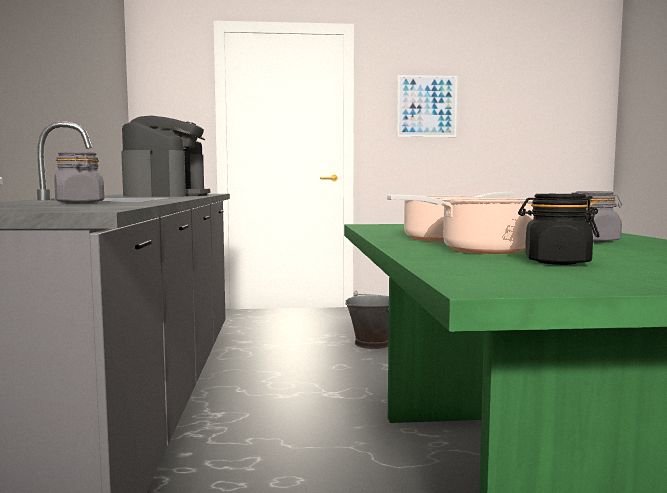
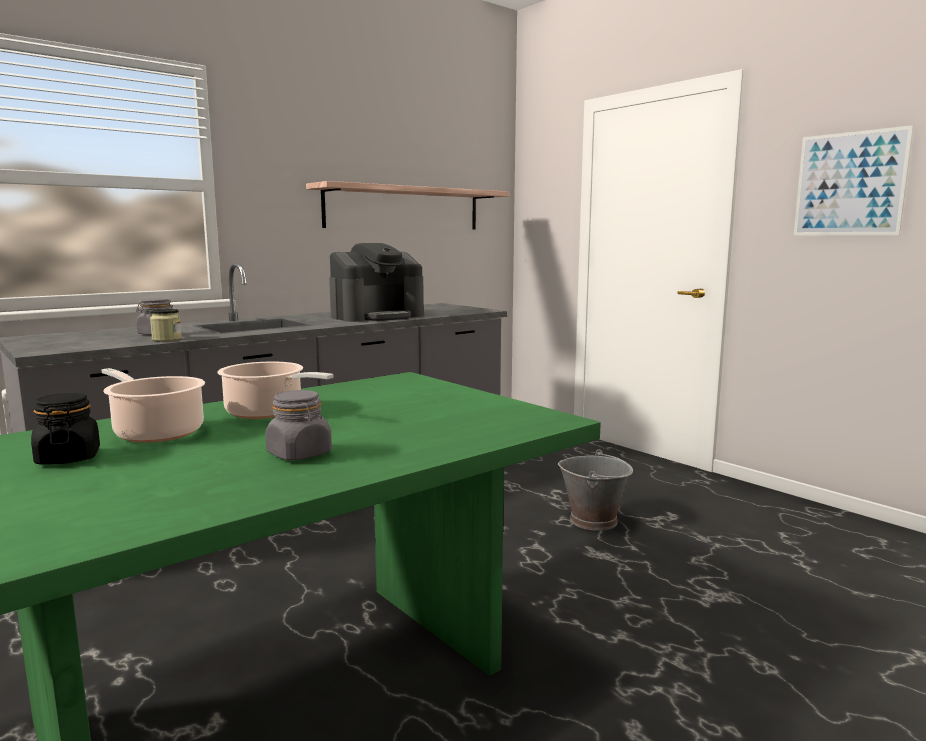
camera: 55 degrees right, 5 degrees up
none -> jar [150,309,182,341]
none -> shelf [306,181,509,229]

